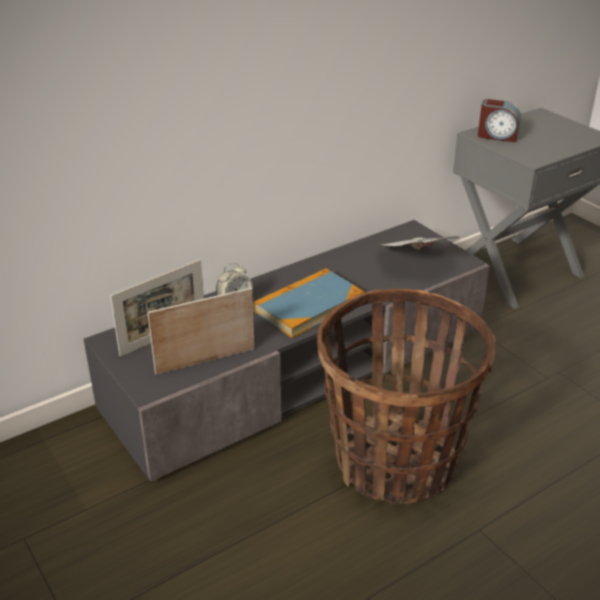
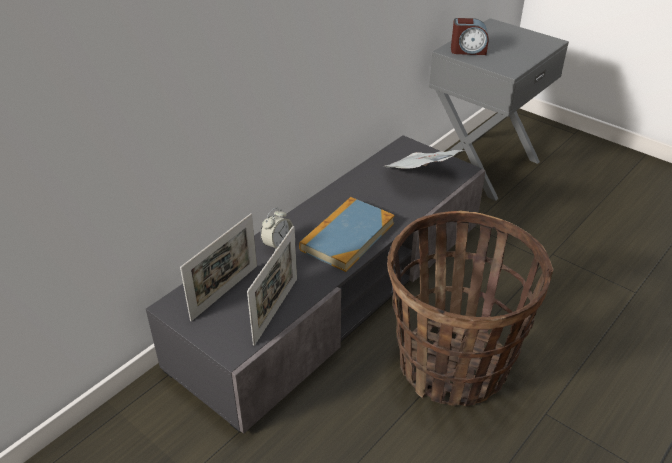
camera: 15 degrees left, 5 degrees up
picture frame [147,288,254,375] -> picture frame turned 150 degrees clockwise [247,226,297,346]

